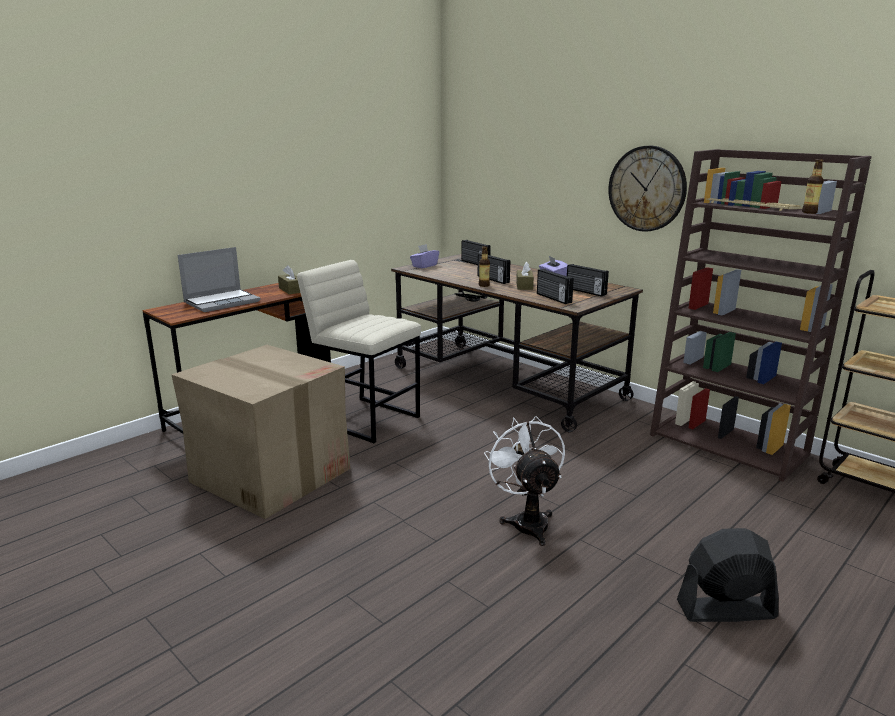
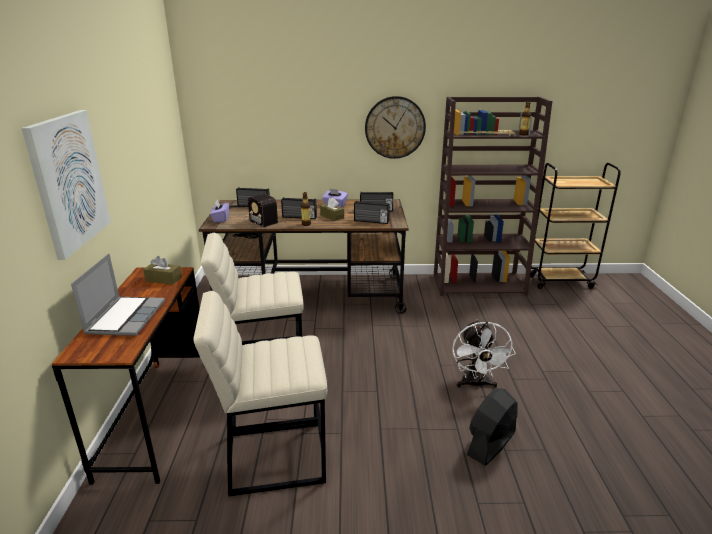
camera: 45 degrees left, 5 degrees up
cardboard box [171,345,350,519] -> beige chair [193,291,327,496]
white fan [484,416,565,546] -> white fan turned 120 degrees counterclockwise [452,320,516,389]
black fan [677,528,779,622] -> black fan moved to [466,388,518,466]
none -> picture [21,110,111,260]
none -> radio [243,194,278,227]

